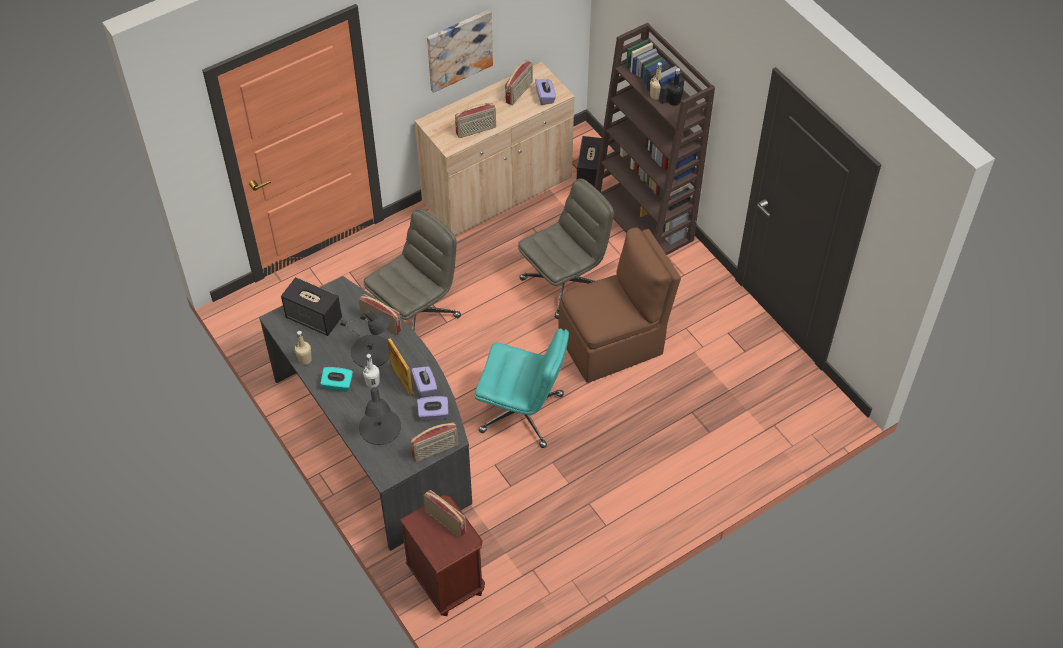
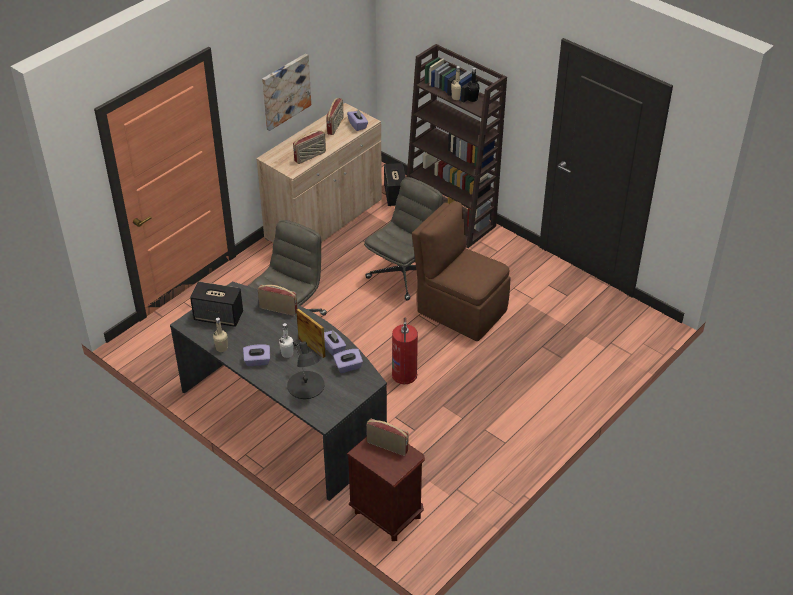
camera: 15 degrees left, 10 degrees down
turquoise tissue box [320,367,353,392] -> purple tissue box [243,344,270,366]
black table lamp [340,309,390,368] -> none
radio [410,422,458,462] -> none
turquoise office chair [475,328,569,448] -> fire extinguisher [392,318,418,384]
brown chair [558,227,681,383] -> brown chair turned 105 degrees counterclockwise [412,201,511,341]

